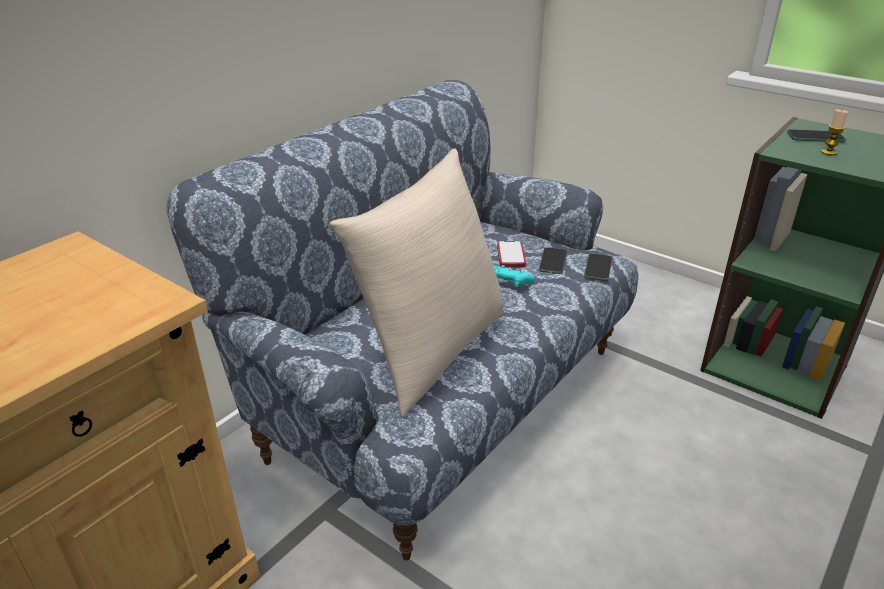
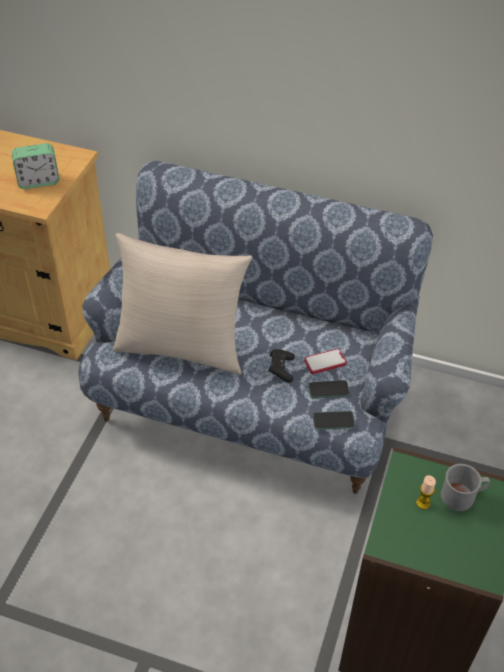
camera: 70 degrees right, 15 degrees up
turquoise game controller [494,265,535,287] -> black game controller [268,349,295,383]
phone [787,129,846,142] -> grey mug [441,464,490,511]
none -> alarm clock [12,143,59,189]

